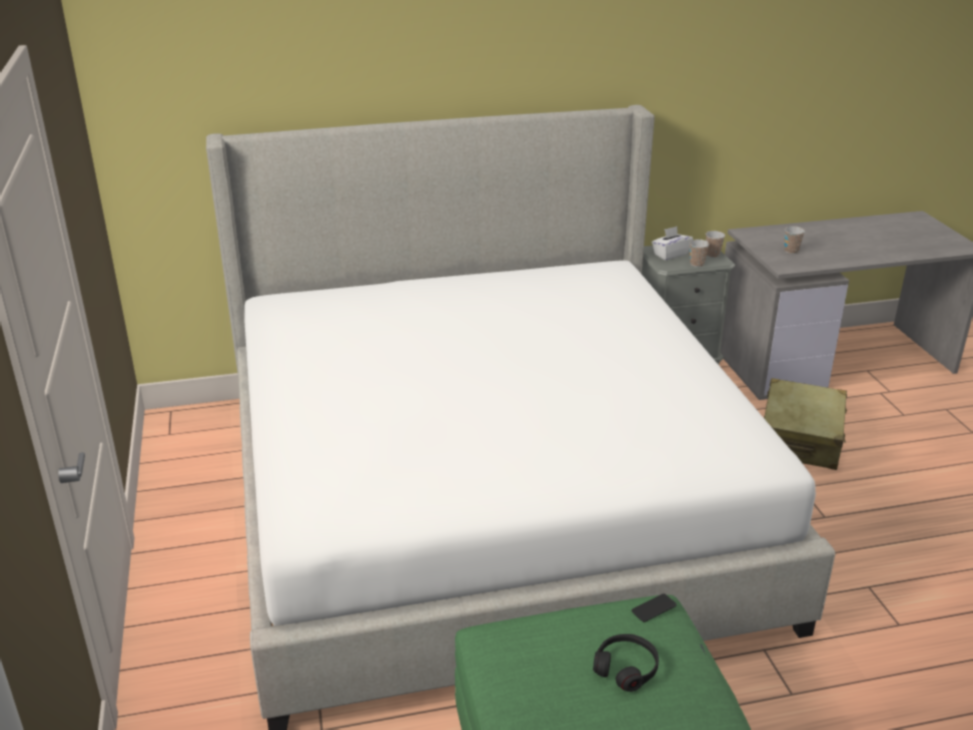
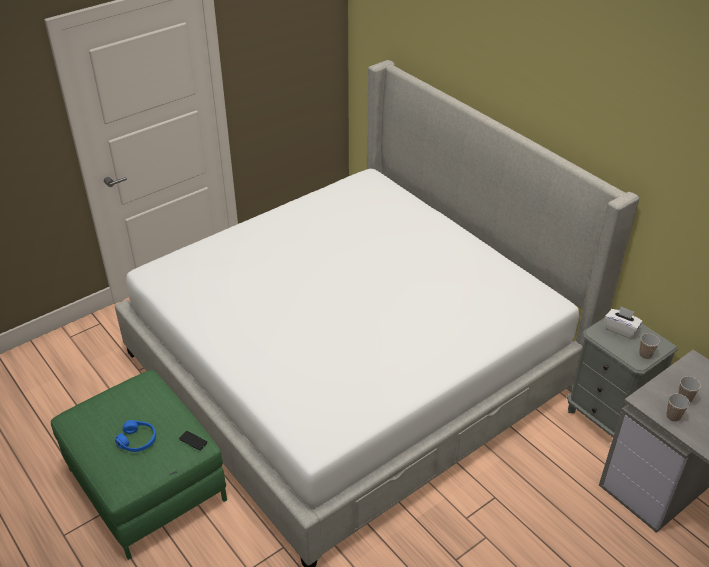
camera: 65 degrees right, 10 degrees up
black headphones [593,634,659,692] -> blue headphones [115,420,156,452]
cup [689,239,709,267] -> cup moved to [667,393,690,422]
beige suitcase [764,378,847,470] -> none

